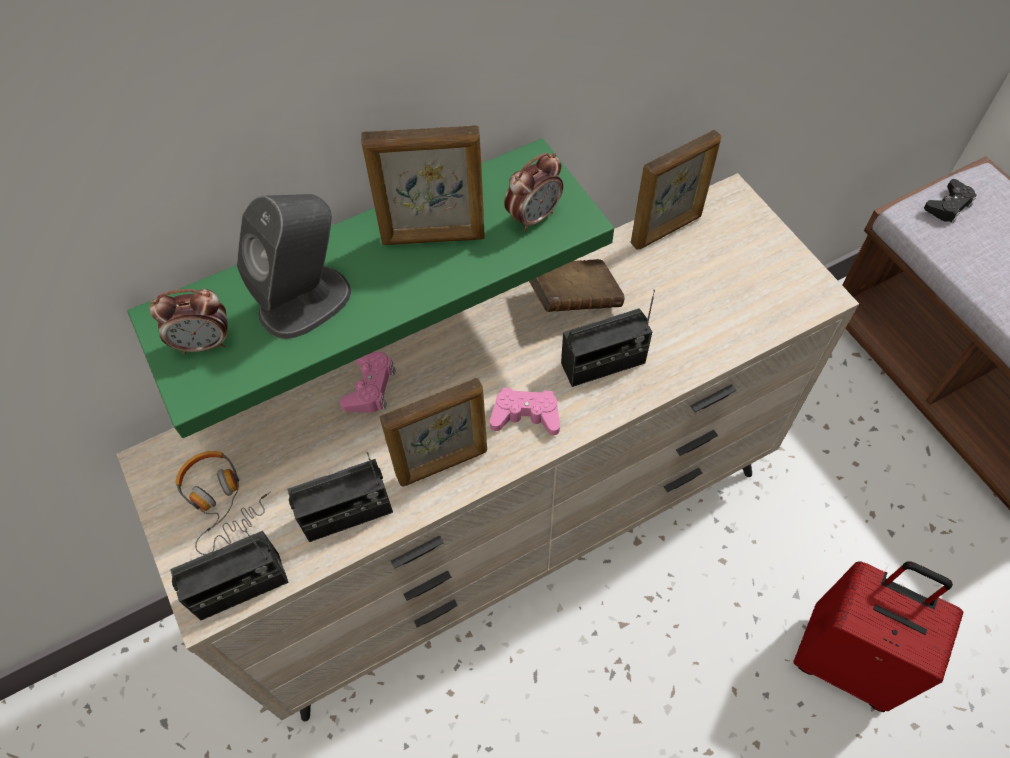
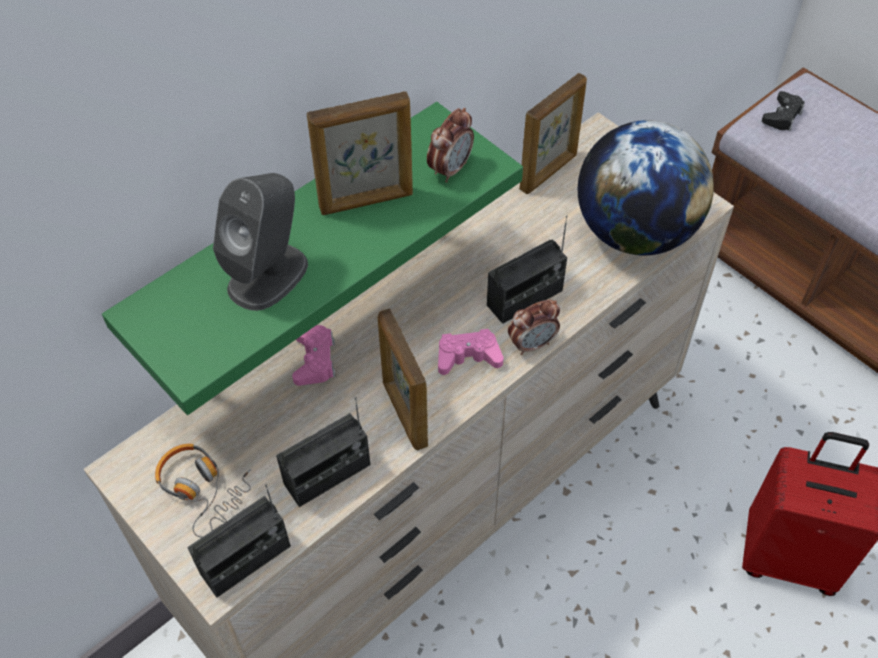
camera: 15 degrees left, 5 degrees down
alarm clock [150,289,228,354] -> alarm clock moved to [508,300,560,355]
picture frame [380,378,487,486] -> picture frame turned 105 degrees clockwise [378,308,428,451]
brown book [529,259,625,312] -> none
none -> globe [578,120,714,256]

